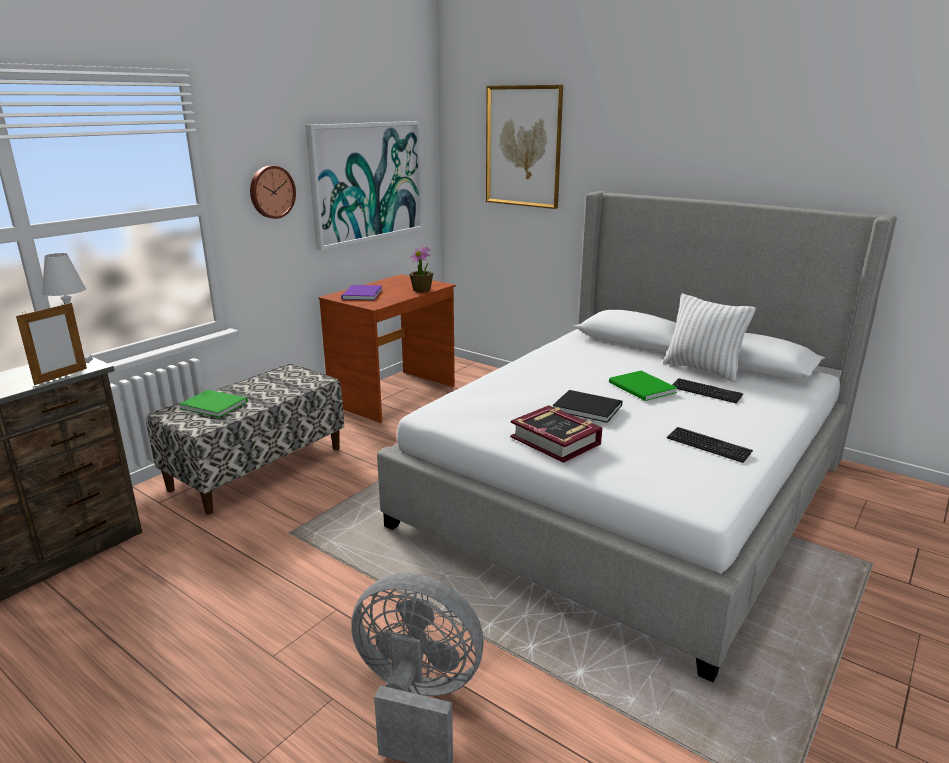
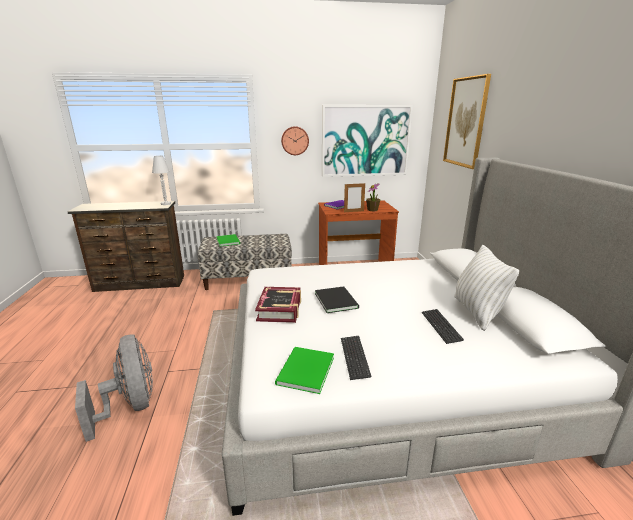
camera: 45 degrees right, 0 degrees up
picture frame [16,302,87,385] -> picture frame moved to [344,182,365,212]
green book [609,371,677,401] -> green book moved to [275,347,334,394]

